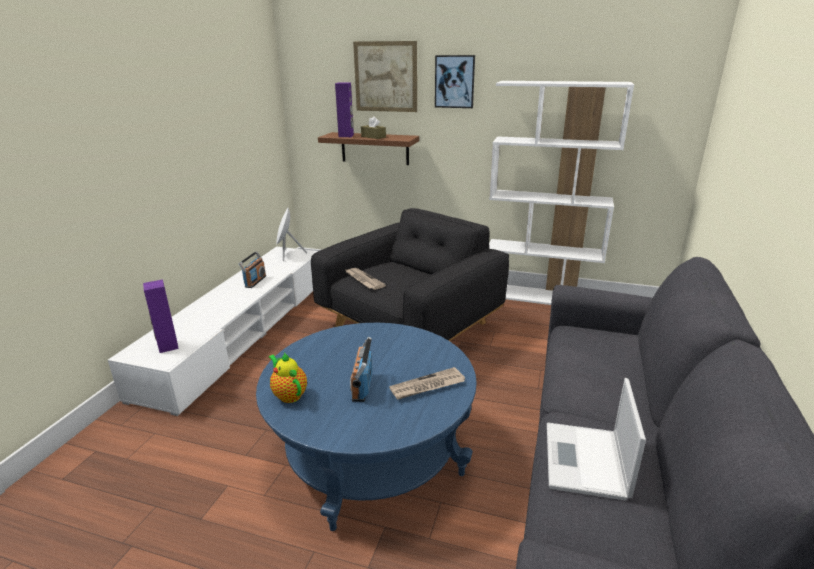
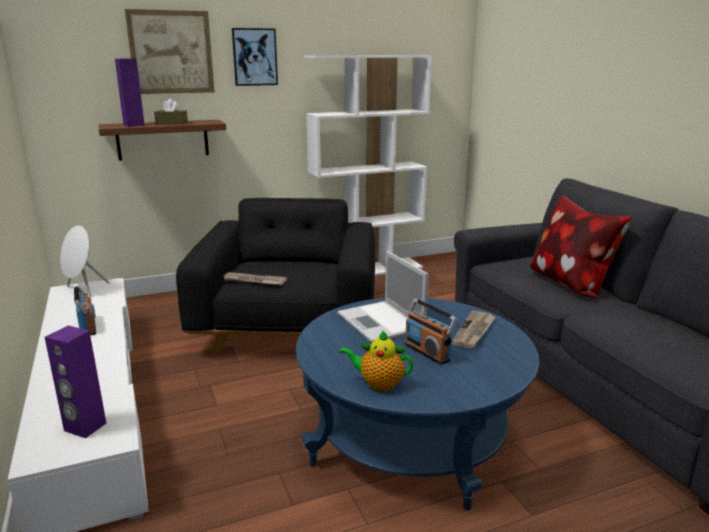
camera: 40 degrees left, 5 degrees down
laptop [547,378,646,501] -> laptop moved to [337,251,429,343]
none -> pillow [530,195,631,298]

